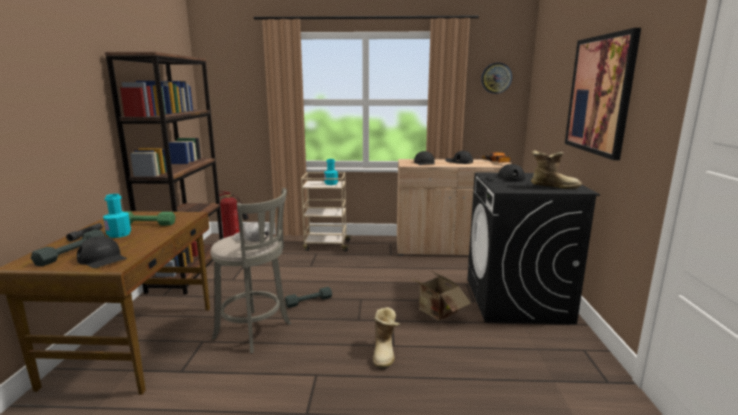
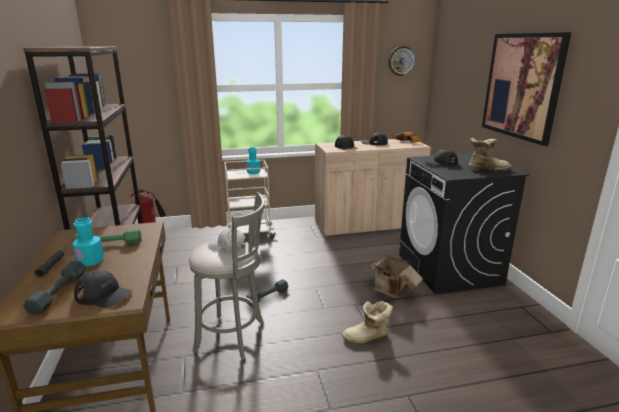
camera: 15 degrees left, 5 degrees up
boot [373,307,400,369] -> boot turned 90 degrees clockwise [342,301,393,343]

